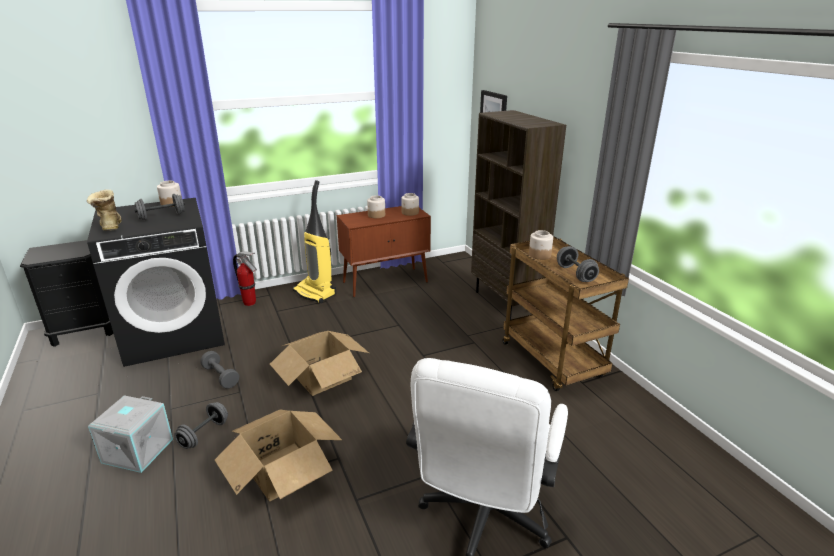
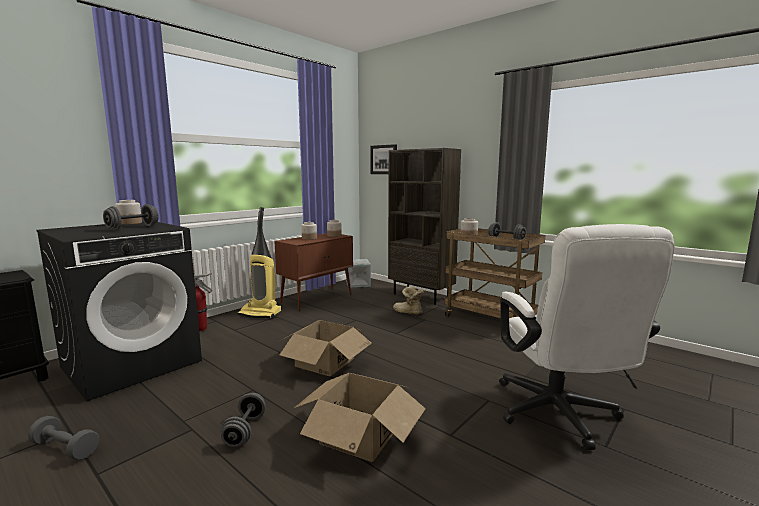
camera: 25 degrees left, 15 degrees down
boot [87,189,122,231] -> boot moved to [393,286,424,314]
grey storage box [88,395,173,473] -> grey storage box moved to [346,259,371,287]
grey dumbbell [200,351,239,389] -> grey dumbbell moved to [28,416,99,460]

